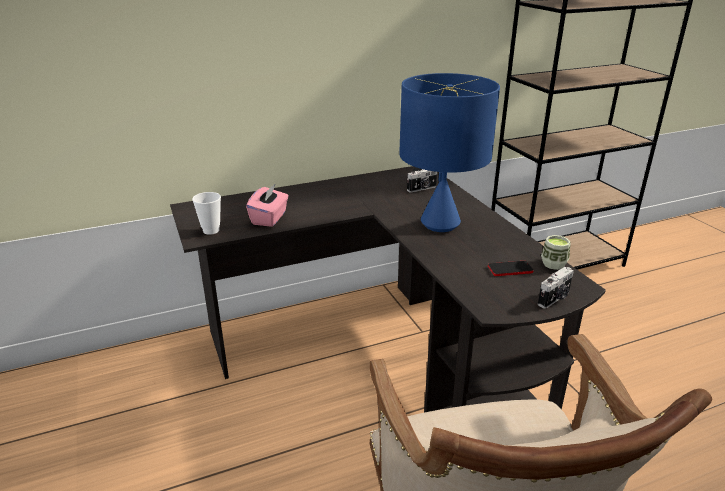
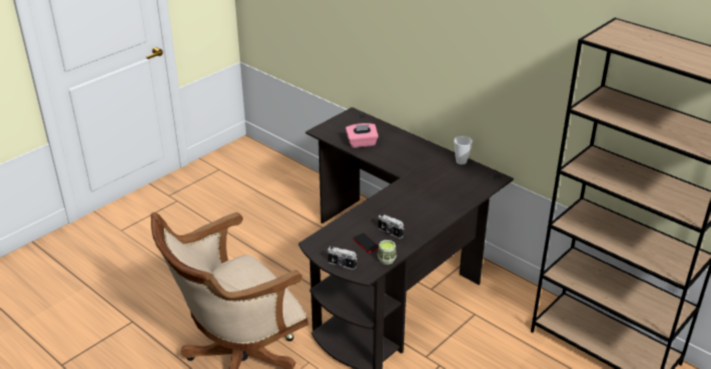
camera: 65 degrees right, 5 degrees up
cup [192,192,221,235] -> cup moved to [454,136,472,165]
blue table lamp [399,73,500,232] -> none
camera [407,169,437,193] -> camera moved to [378,213,404,239]

